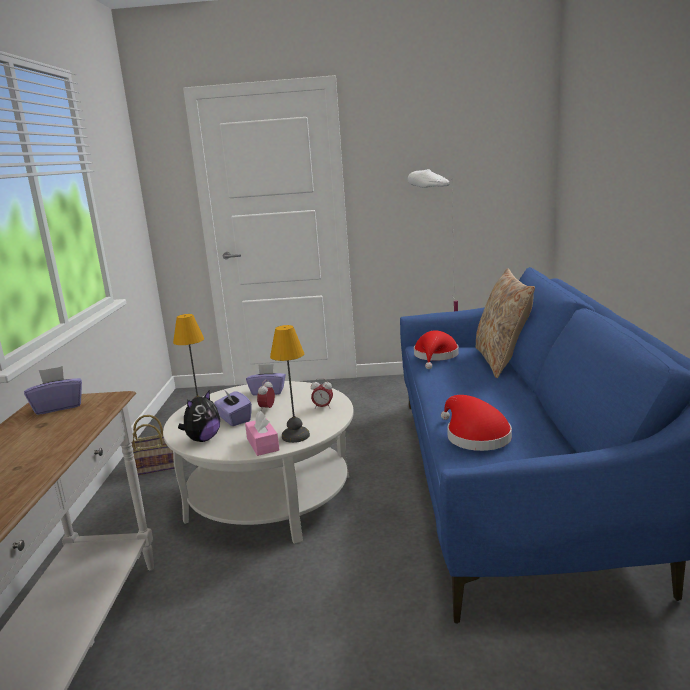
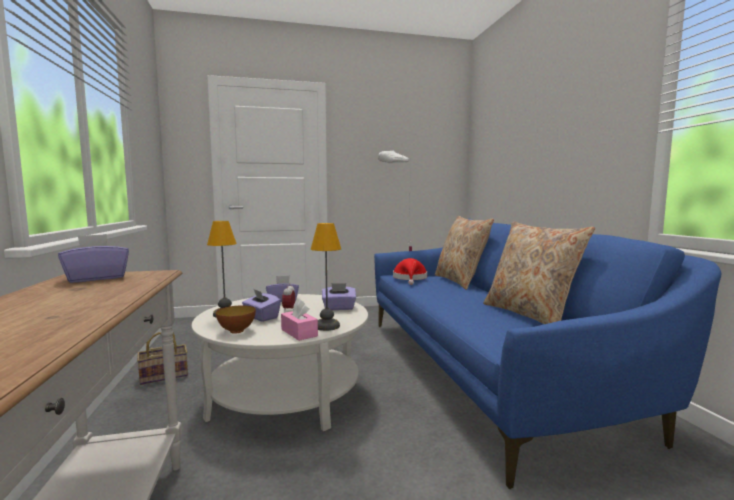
camera: 15 degrees left, 10 degrees down
plush toy [178,390,220,442] -> bowl [216,306,256,334]
alarm clock [311,379,333,409] -> purple tissue box [322,283,356,310]
red hat [441,395,512,451] -> none
none -> beige pillow [483,221,595,324]

